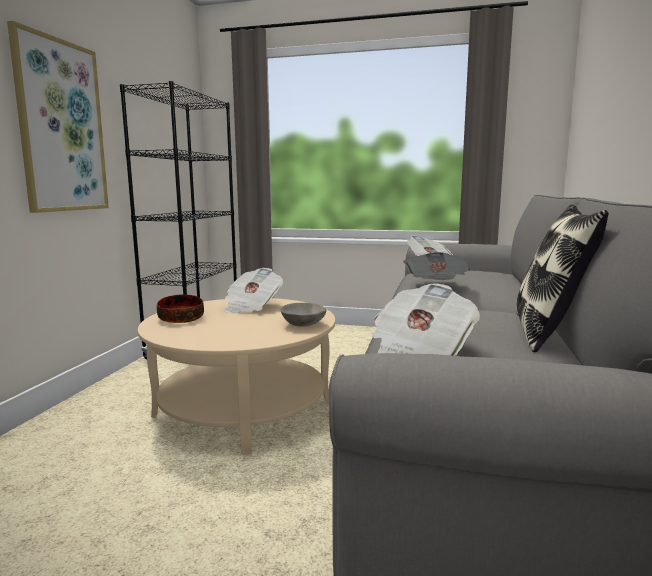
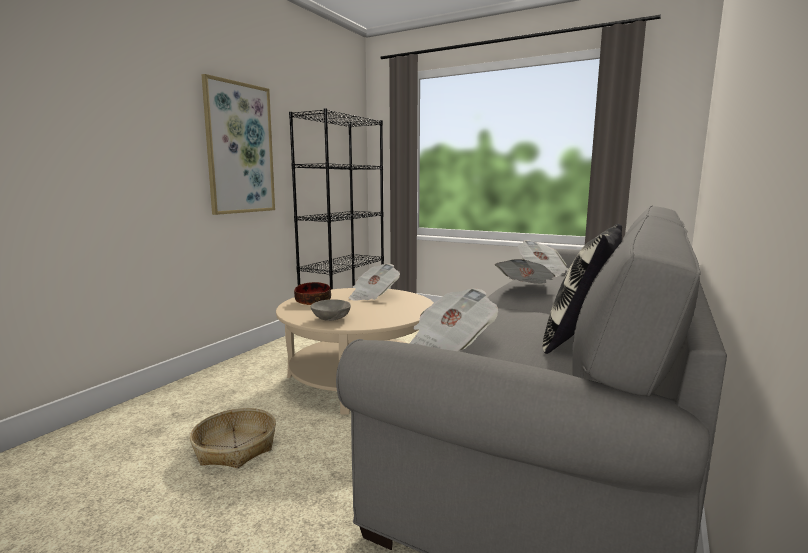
camera: 15 degrees right, 0 degrees up
grey bowl [280,303,326,327] -> grey bowl moved to [311,299,351,321]
none -> basket [190,408,276,468]

